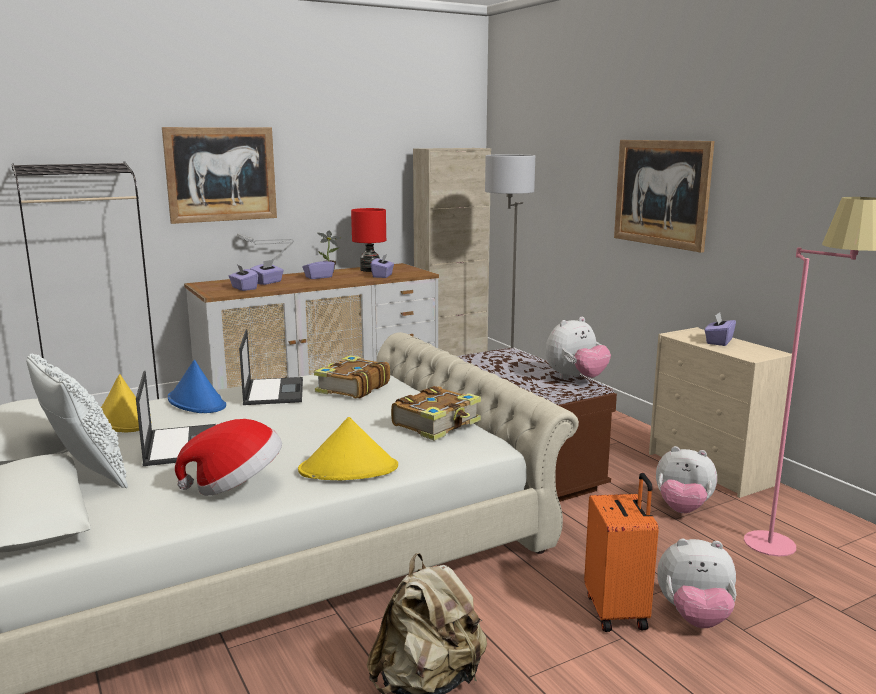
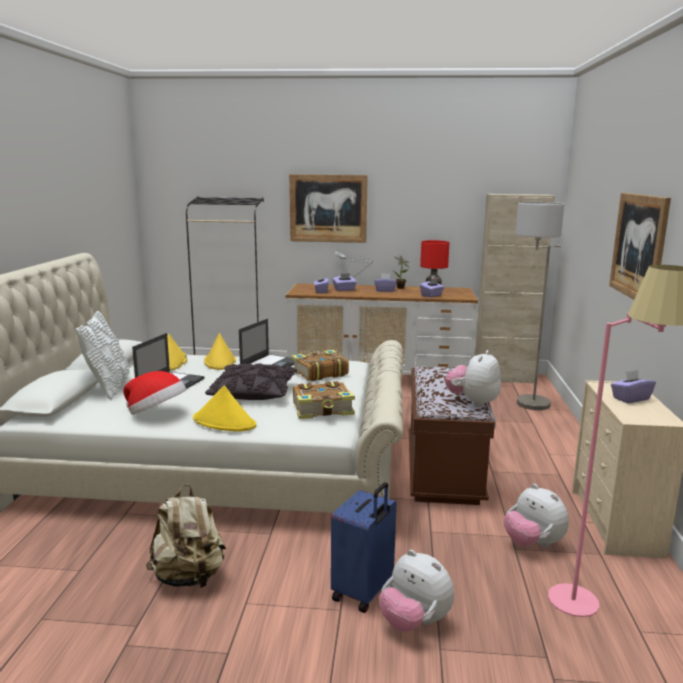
camera: 35 degrees right, 0 degrees up
blue hat [168,360,226,413] -> yellow hat [204,333,236,370]
plush toy [545,317,611,379] -> plush toy turned 120 degrees clockwise [445,350,501,407]
orange suitcase [584,473,659,632] -> blue suitcase [331,482,396,613]
none -> black pillow [205,363,297,400]

